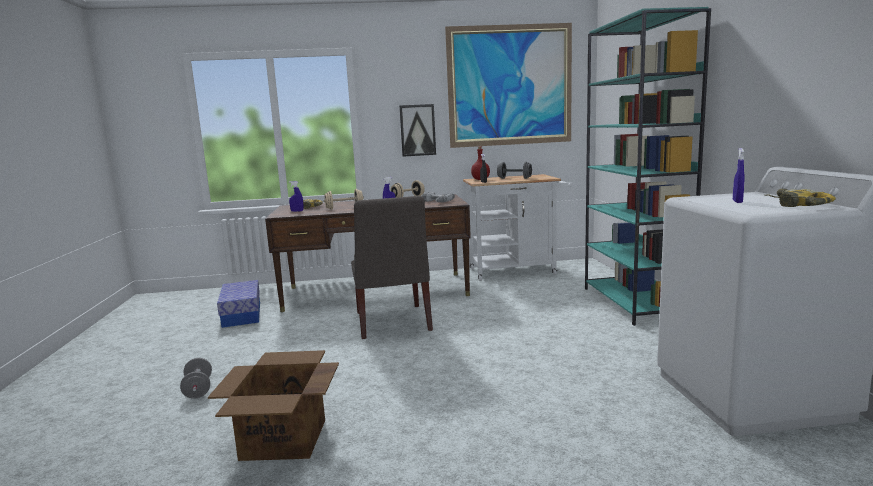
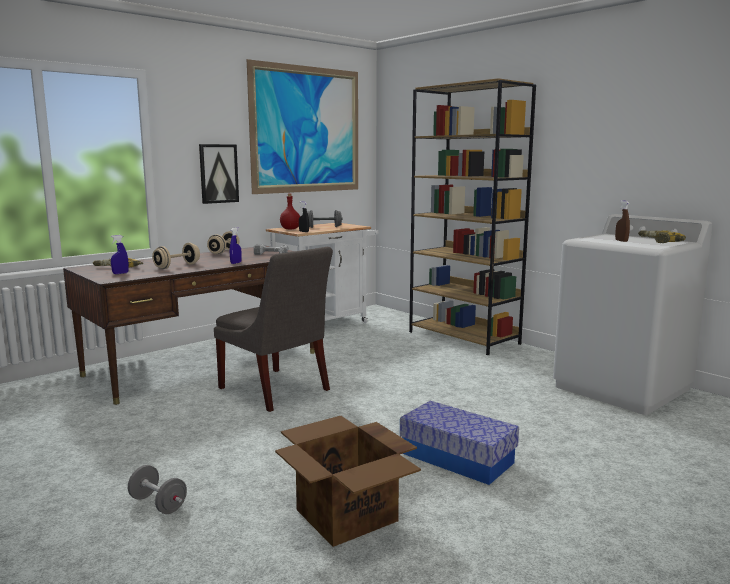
camera: 35 degrees left, 0 degrees up
storage box [217,280,260,328] -> storage box moved to [400,401,519,485]
turquoise bookcase [585,7,711,326] -> brown bookcase [409,78,536,355]
blue spray bottle [733,148,745,203] -> brown spray bottle [615,200,630,242]

